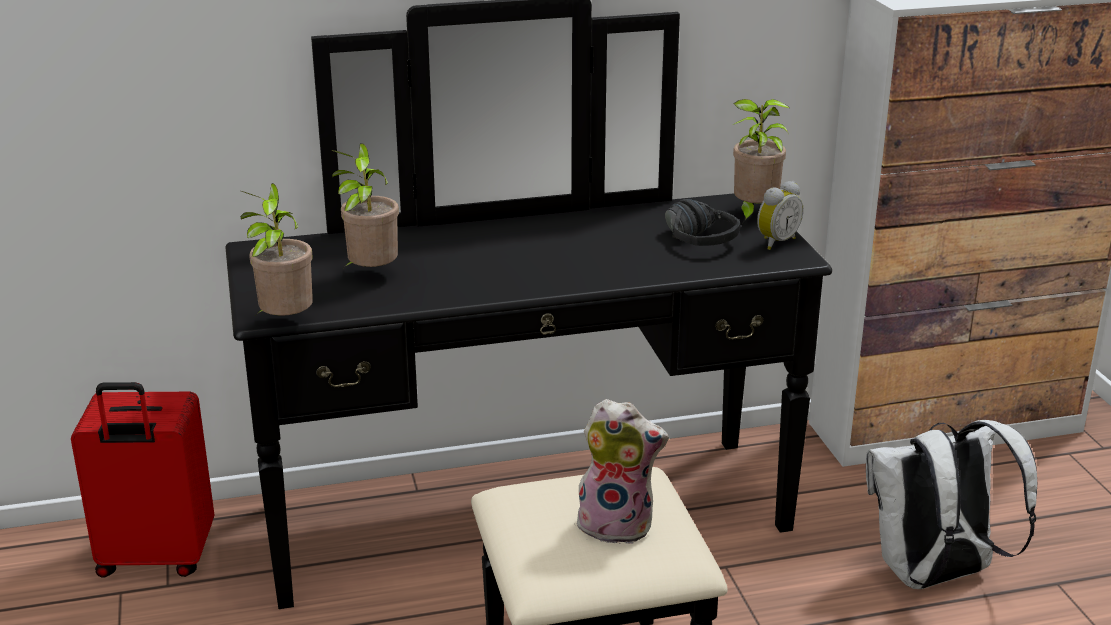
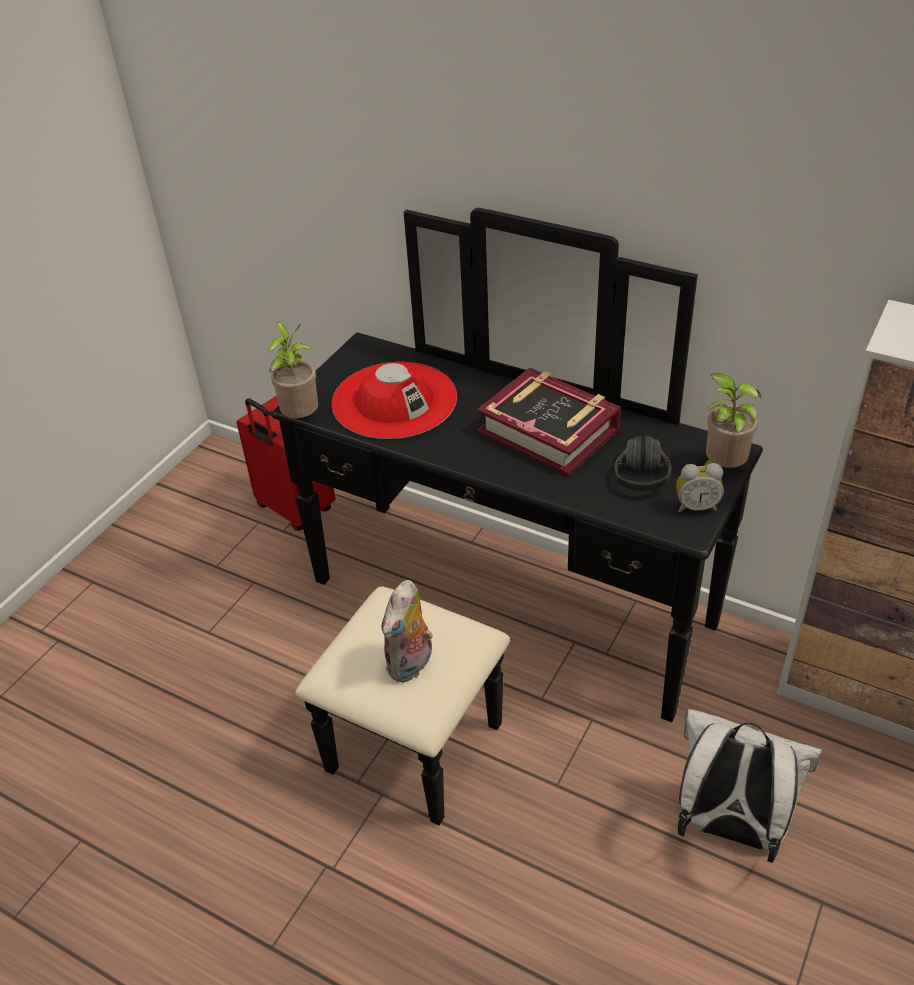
camera: 45 degrees right, 15 degrees up
potted plant [331,143,399,268] -> red hat [332,362,457,439]
plush toy [577,399,669,544] -> plush toy turned 60 degrees clockwise [382,580,433,683]
none -> book [477,368,621,476]

